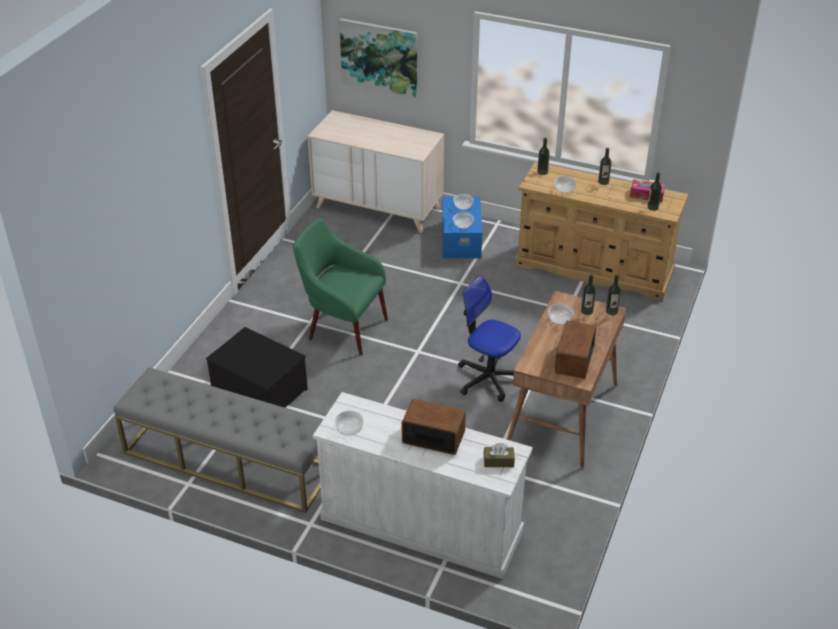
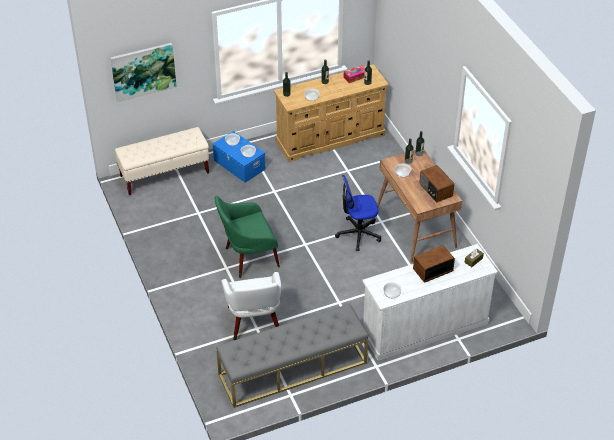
camera: 45 degrees left, 5 degrees up
storage box [206,327,308,408] -> white armchair [221,272,281,340]
beige dresser [308,110,444,233] -> beige bench [115,127,209,195]

